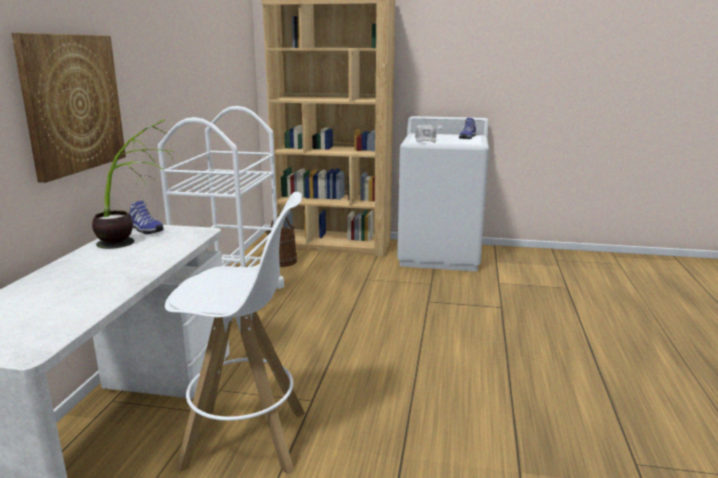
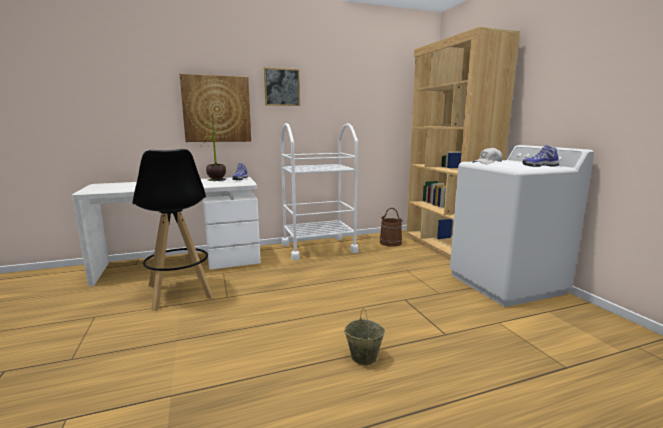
camera: 60 degrees right, 5 degrees down
white stool [165,192,305,474] -> black stool [133,149,214,311]
none -> picture [264,67,300,106]
none -> beige bucket [344,309,385,365]

